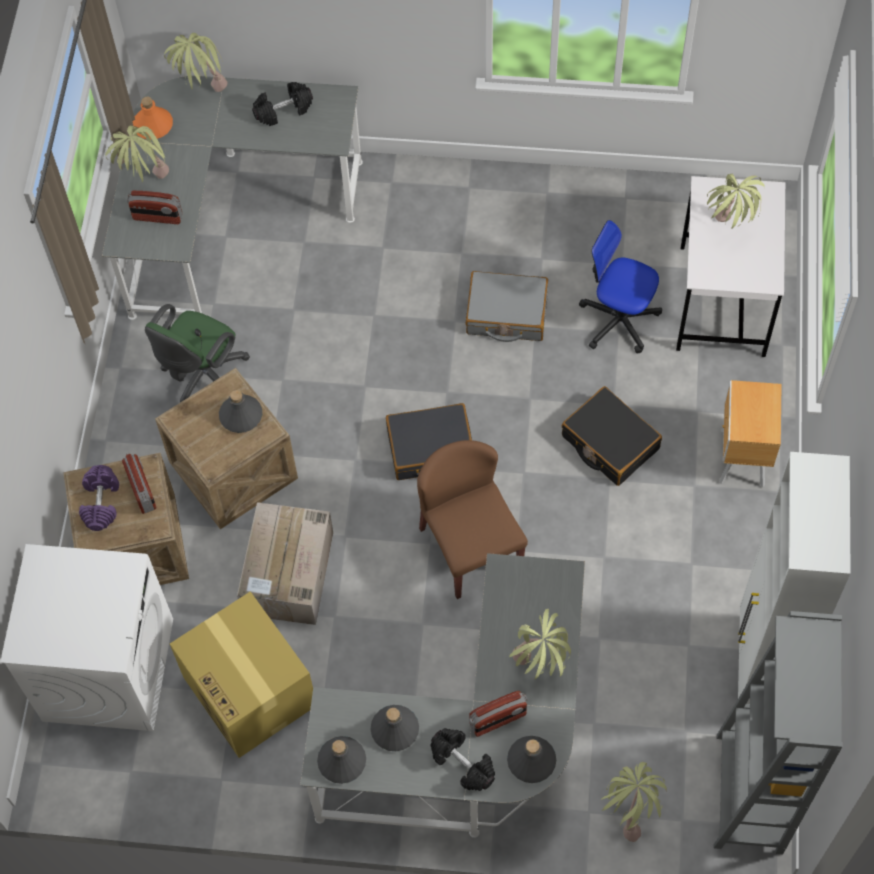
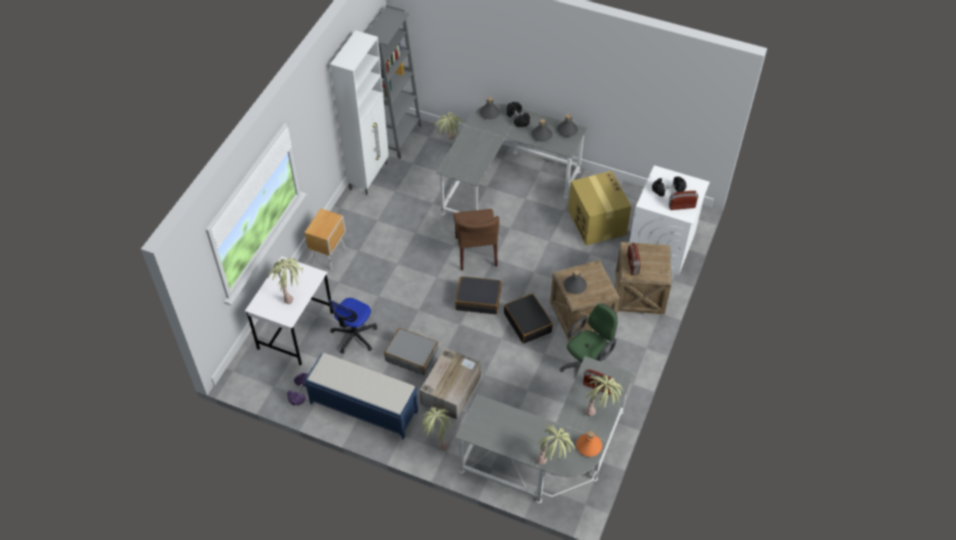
camera: 165 degrees left, 10 degrees down
purple dumbbell [79,465,119,531] -> purple dumbbell moved to [287,373,308,406]
cardboard box [237,502,333,625] -> cardboard box moved to [420,348,481,420]
black dumbbell [252,82,313,126] -> black dumbbell moved to [652,177,686,197]
radio [469,691,527,737] -> radio moved to [669,191,698,210]
potted plant [509,609,571,679] -> potted plant moved to [422,407,453,450]
black suitcase [562,386,662,486] -> black suitcase moved to [504,294,553,344]
office chair [579,220,662,353] -> office chair turned 75 degrees clockwise [328,298,377,354]
none -> blue bench [304,353,418,440]

